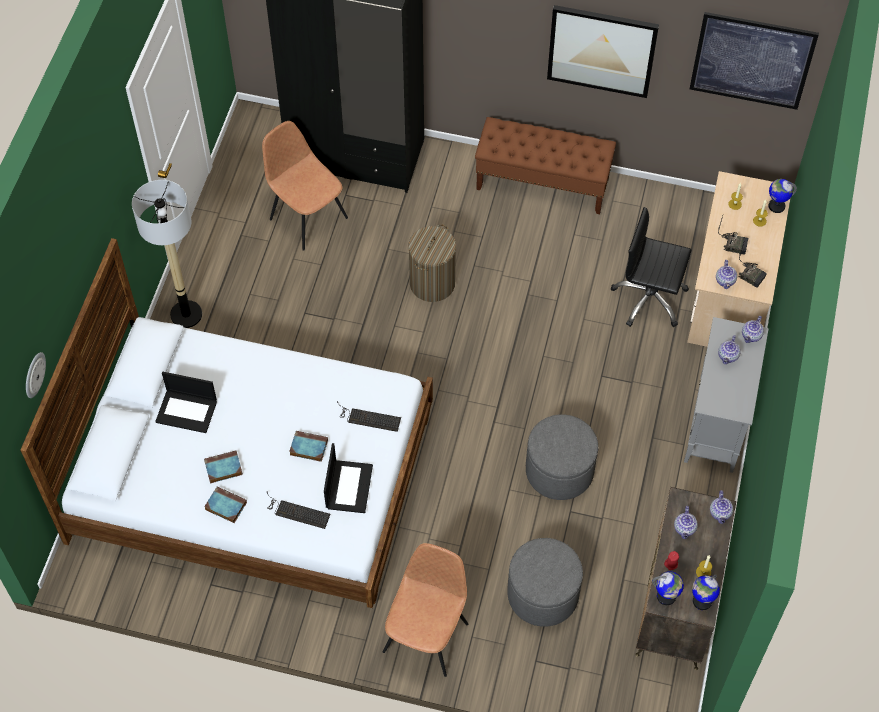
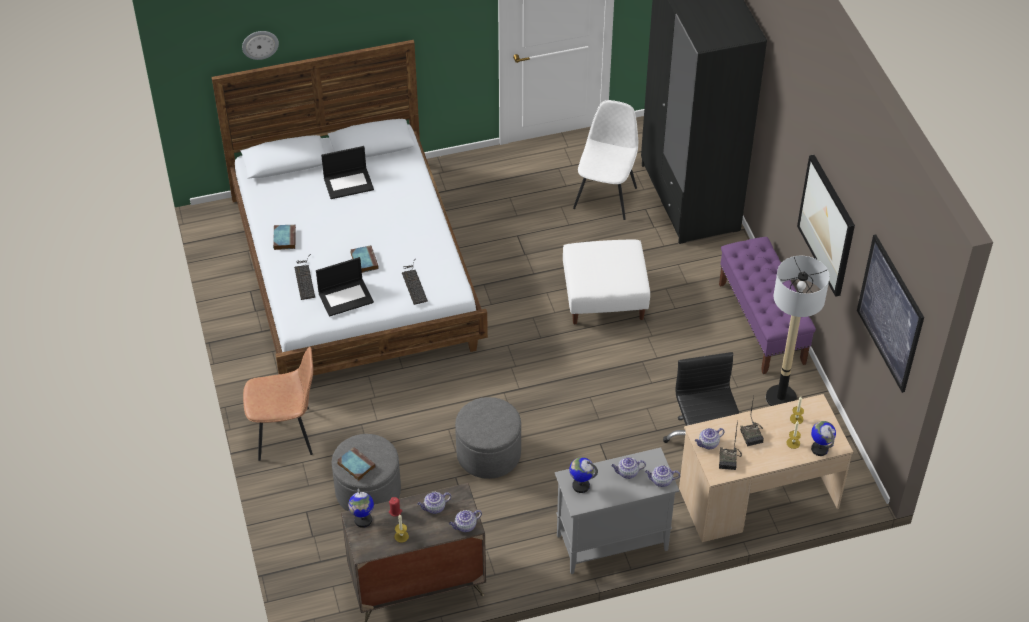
camera: 60 degrees right, 10 degrees down
floor lamp [132,180,202,328] -> floor lamp moved to [766,256,830,406]
laptop [155,372,217,433] -> laptop turned 90 degrees counterclockwise [321,146,374,199]
book [204,451,243,483] -> book moved to [337,447,375,481]
brown chair [262,121,348,251] -> white chair [573,100,638,220]
laundry basket [408,224,456,302] -> white ottoman [563,240,650,324]
brown bench [475,117,616,214] -> purple bench [719,237,816,374]
globe [692,575,720,610] -> globe moved to [569,457,598,493]

